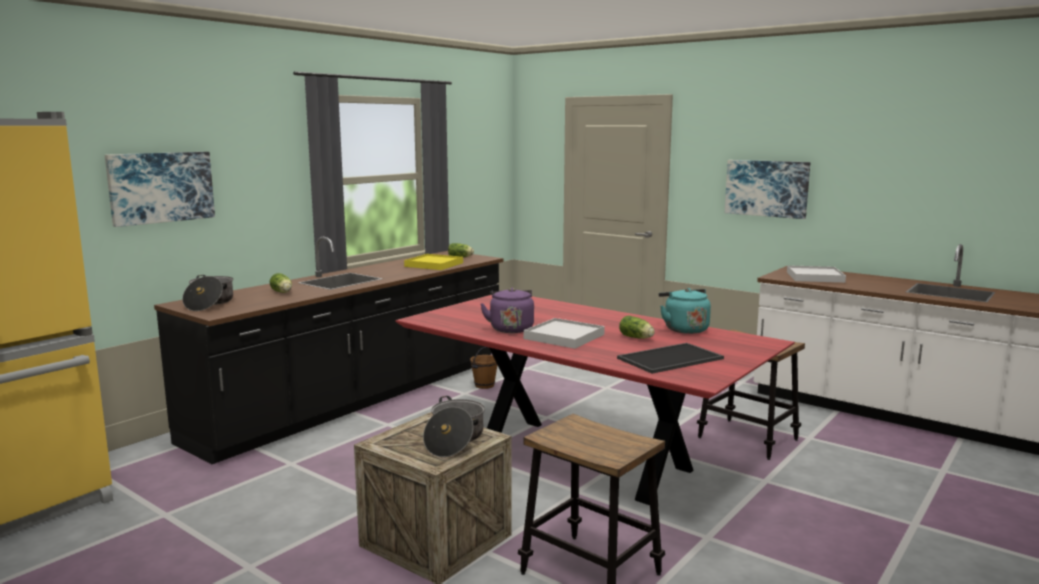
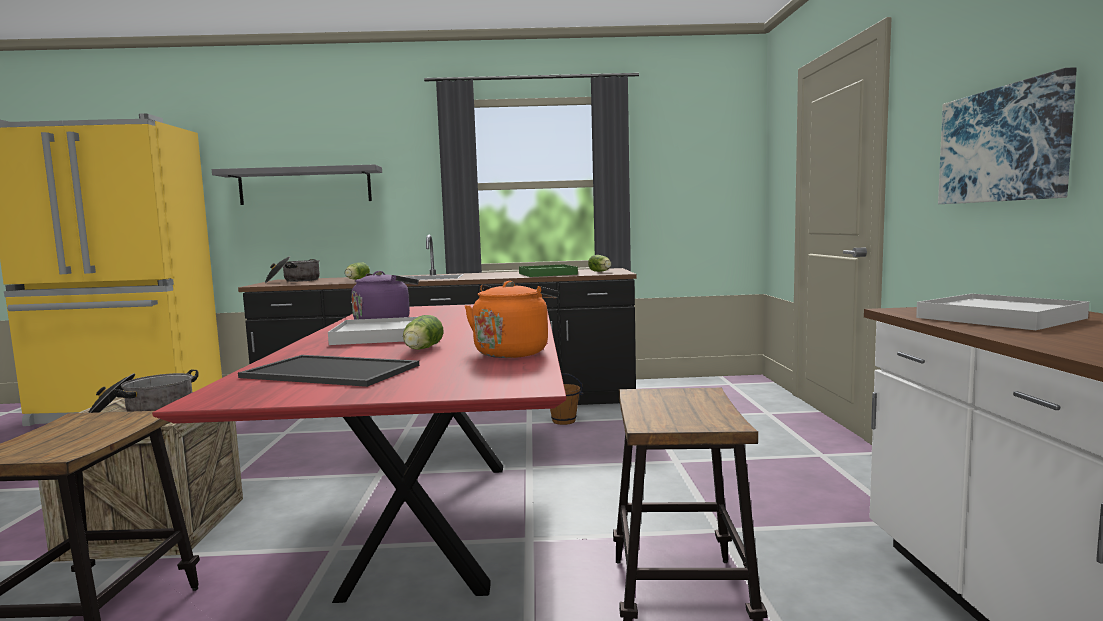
camera: 50 degrees right, 5 degrees down
picture [105,152,215,227] -> grey shelf [212,164,382,205]
yellow tray [404,254,463,270] -> green tray [519,264,578,277]
turquoise kettle [658,288,711,334] -> orange kettle [465,281,558,358]

